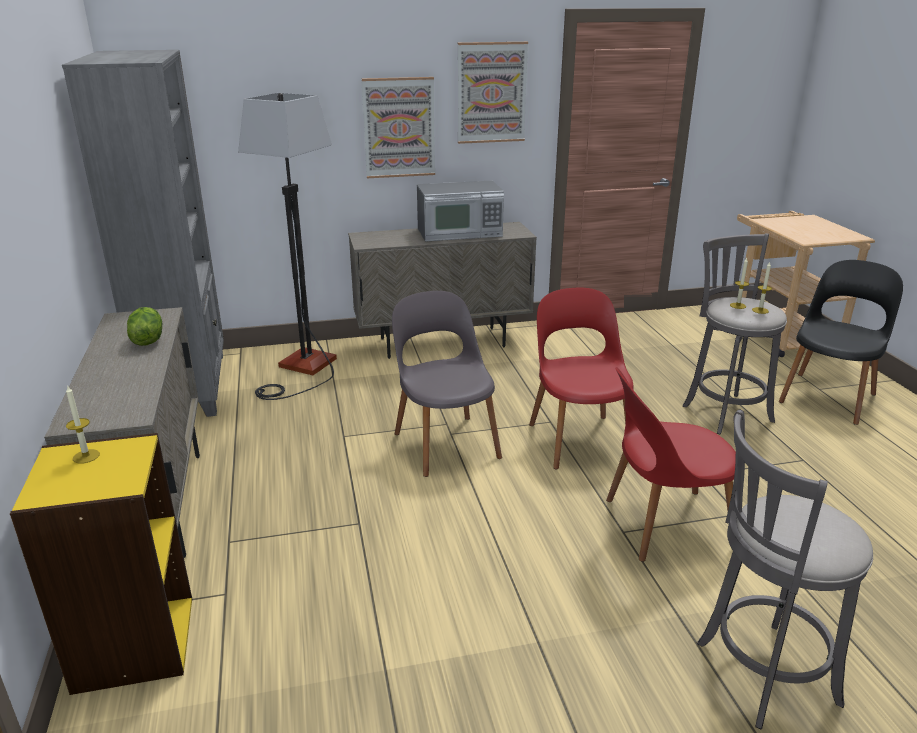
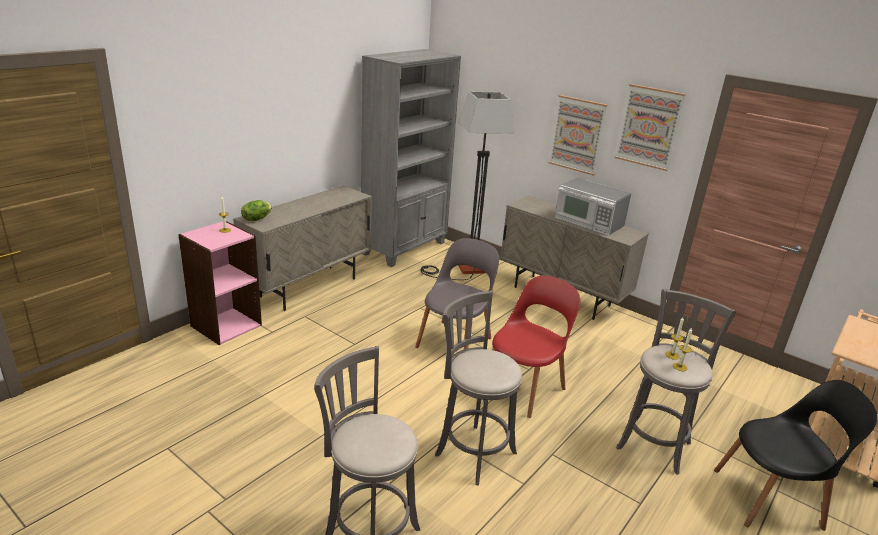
camera: 50 degrees right, 0 degrees up
yellow bookcase [10,433,192,695] -> pink bookcase [178,221,262,345]
lettuce [127,307,162,346] -> lettuce moved to [241,200,272,221]
red chair [606,367,736,562] -> grey stool [435,291,522,485]

